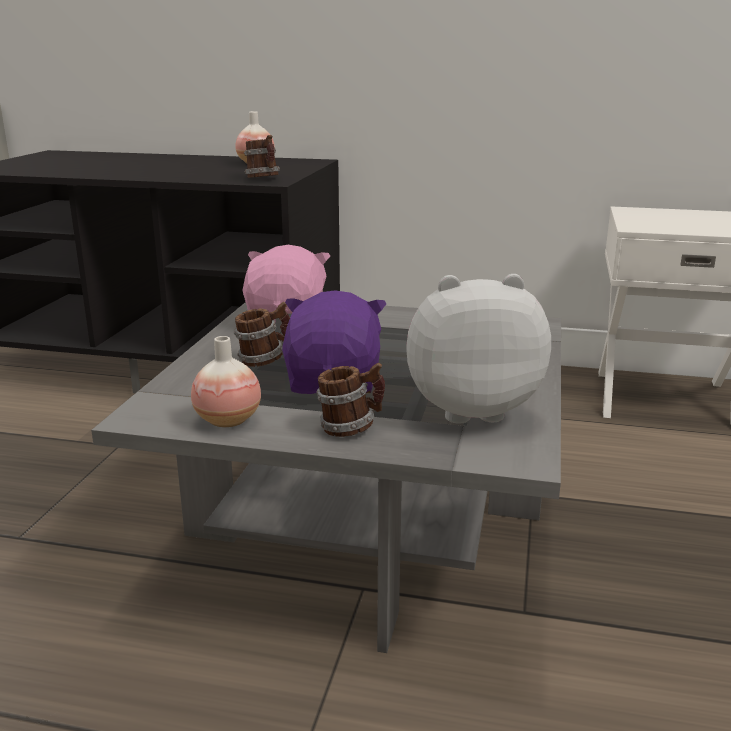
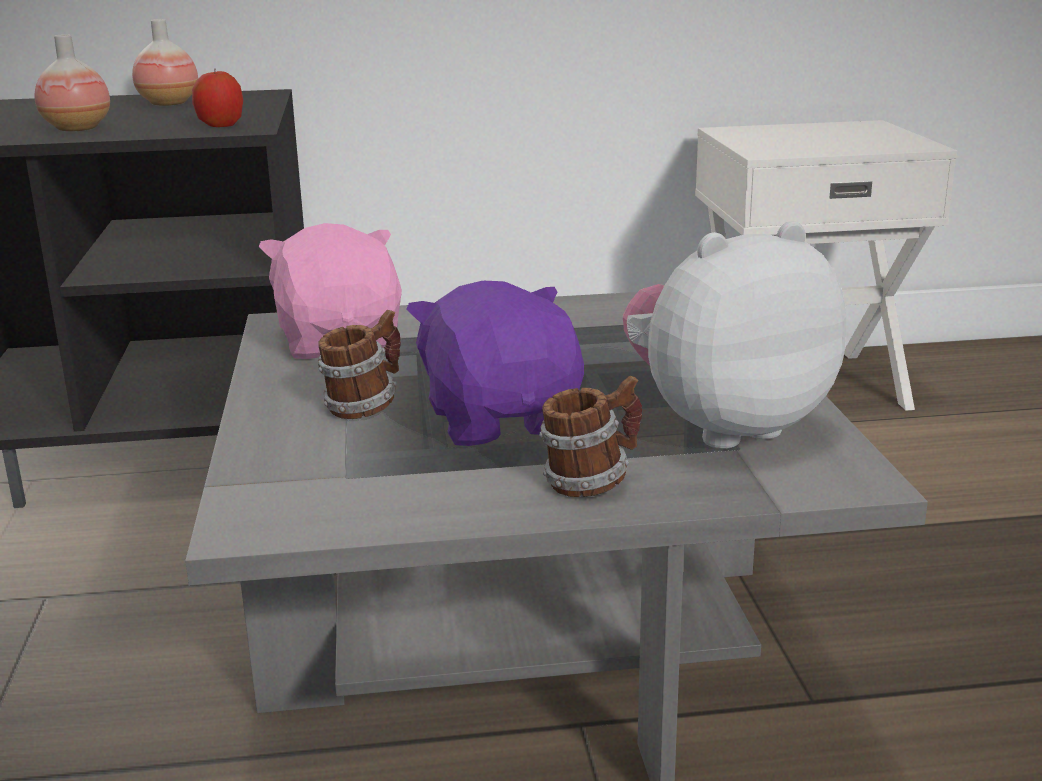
camera: 20 degrees left, 0 degrees up
vase [191,336,261,427] -> vase moved to [35,34,110,132]
mug [244,135,280,178] -> apple [192,71,243,127]

